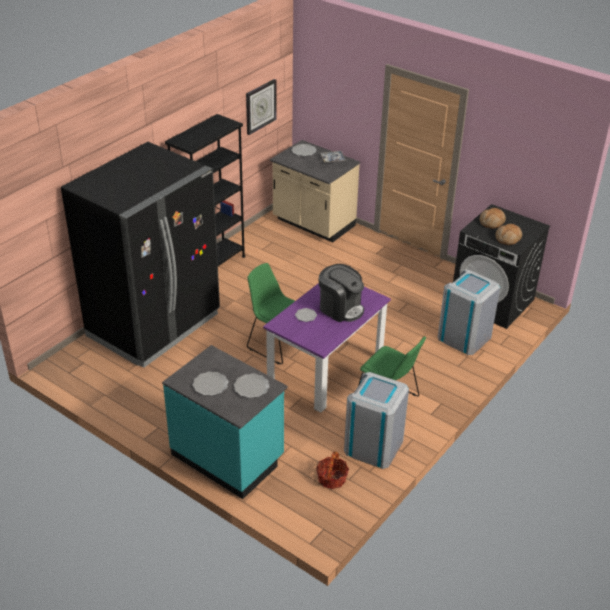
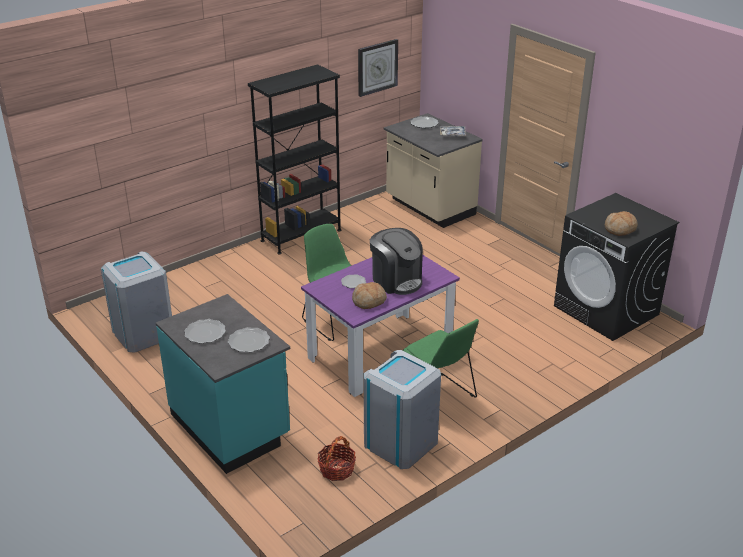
camera: 15 degrees right, 5 degrees down
black fridge [61,142,220,368] -> none
grey trash can [438,270,500,355] -> grey trash can moved to [101,252,172,353]
bread [480,208,506,229] -> bread moved to [352,282,387,309]

